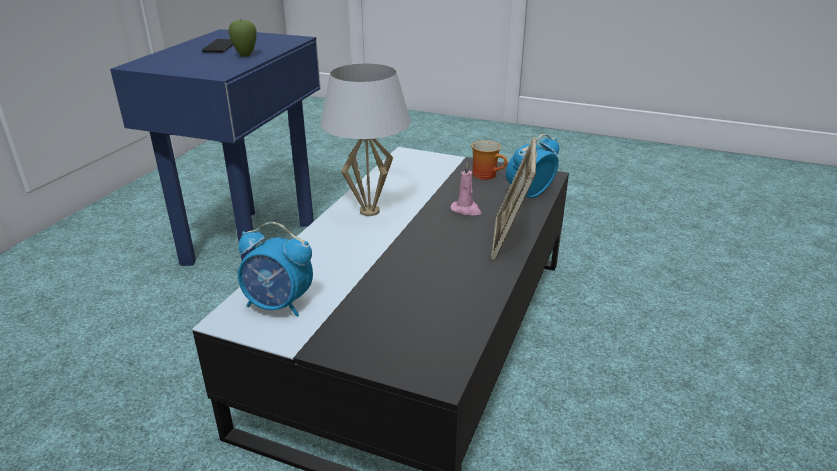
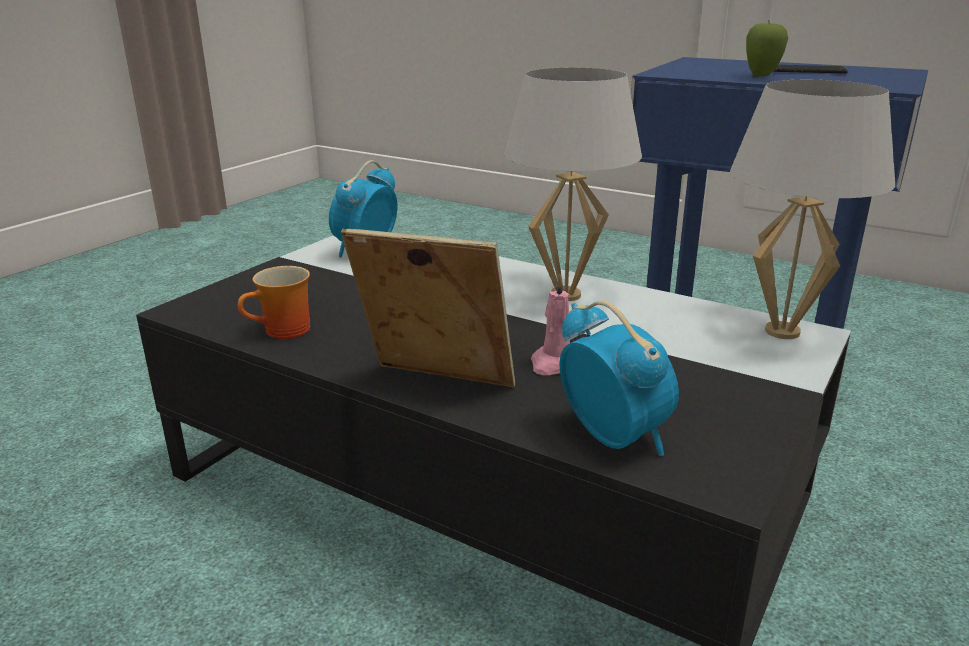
camera: 100 degrees right, 5 degrees down
mug [471,140,507,180] -> mug moved to [238,266,310,339]
none -> white table lamp [730,80,895,339]

